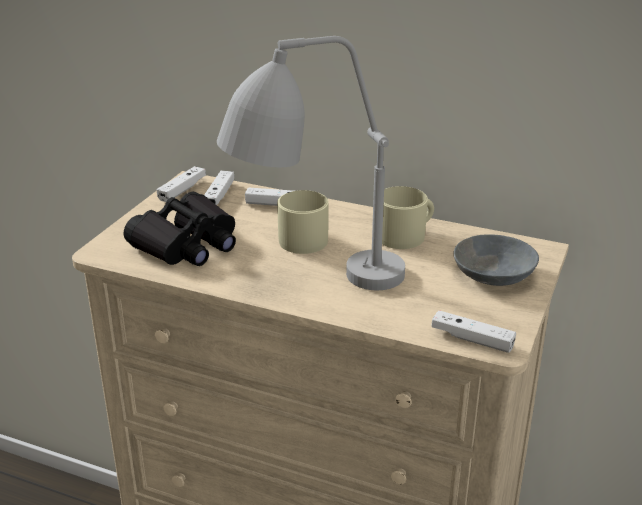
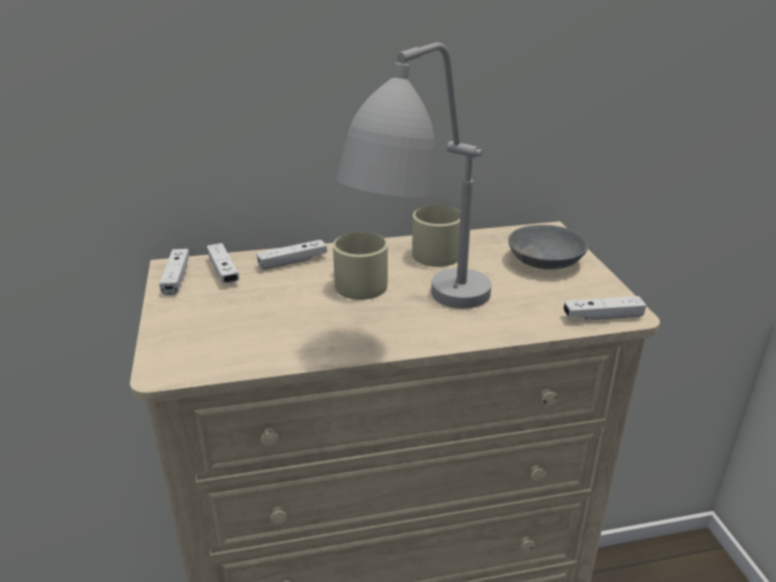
camera: 35 degrees left, 0 degrees up
black binoculars [124,192,236,266] -> none

